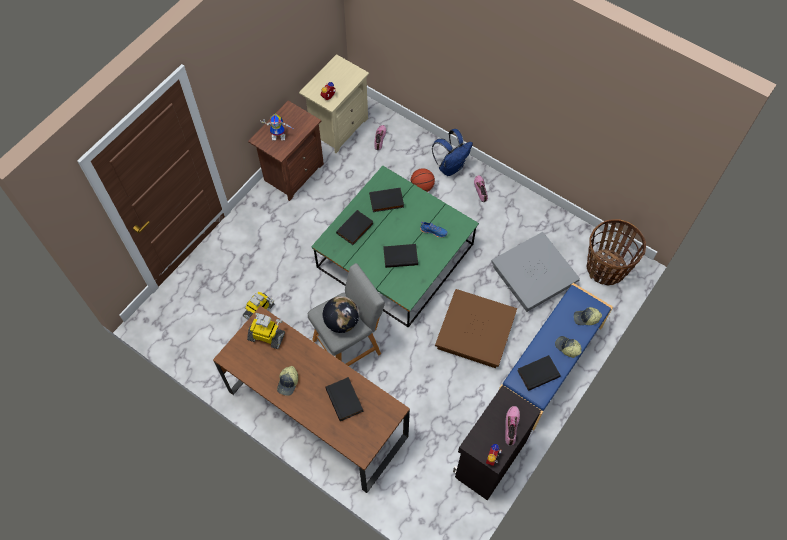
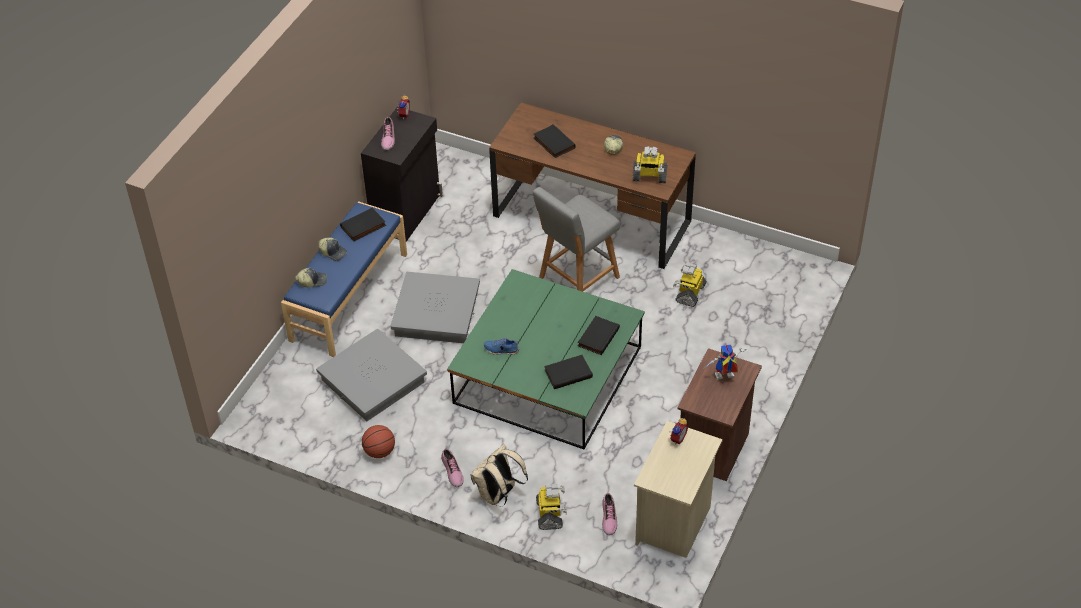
camera: 170 degrees right, 15 degrees down
globe [323,296,359,333] -> none
black book [383,244,418,268] -> none
basketball [411,168,435,192] -> basketball moved to [362,425,395,458]
blue backpack [432,129,473,176] -> beige backpack [470,444,528,506]
brown storage box [435,289,517,368] -> grey storage box [391,272,480,343]
basket [586,219,646,285] -> none
none -> toy robot [536,484,567,530]

